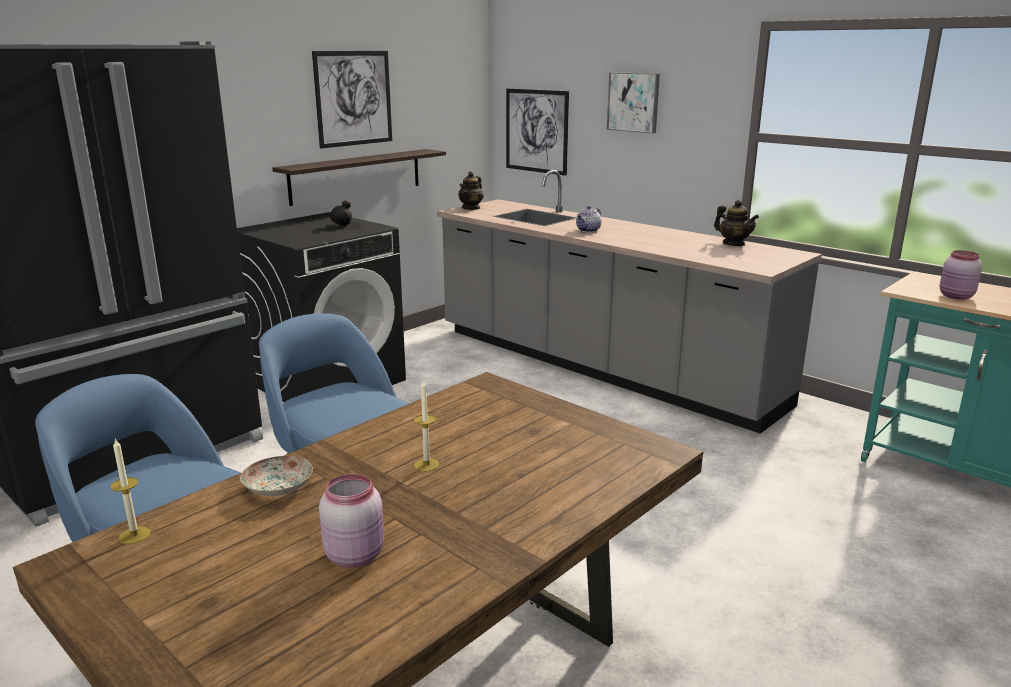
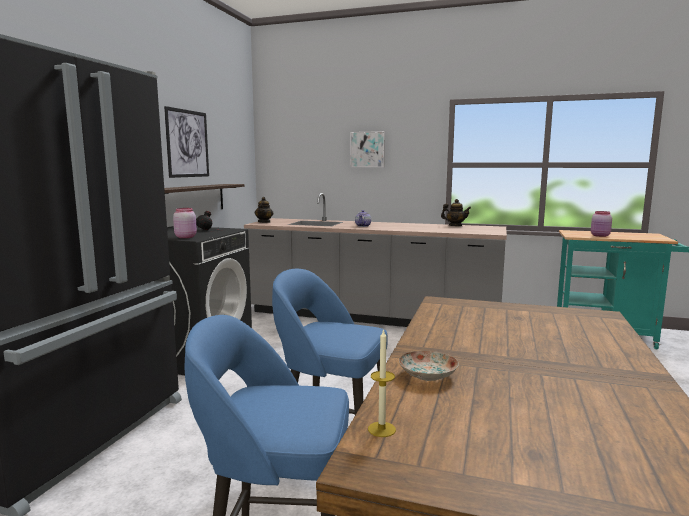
camera: 25 degrees left, 10 degrees down
pink jar [319,474,384,568] -> pink jar moved to [173,208,197,238]
candle [414,380,439,471] -> none
picture [506,88,569,176] -> none

